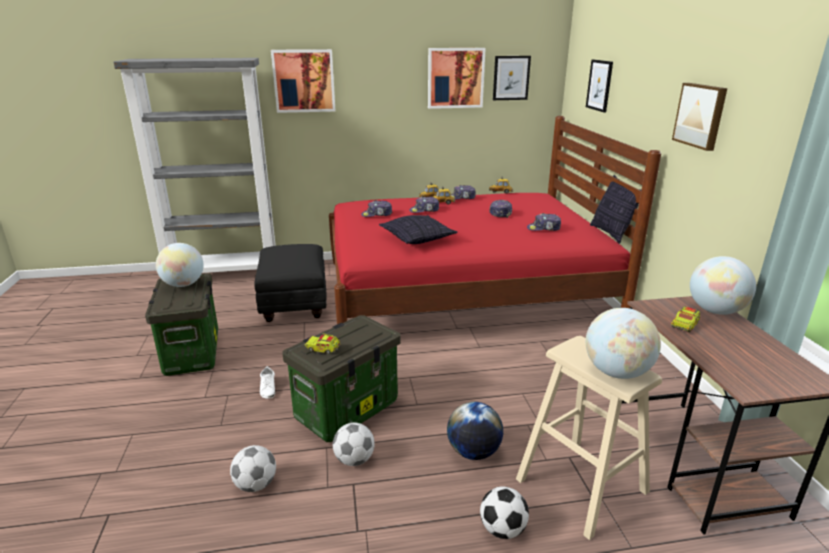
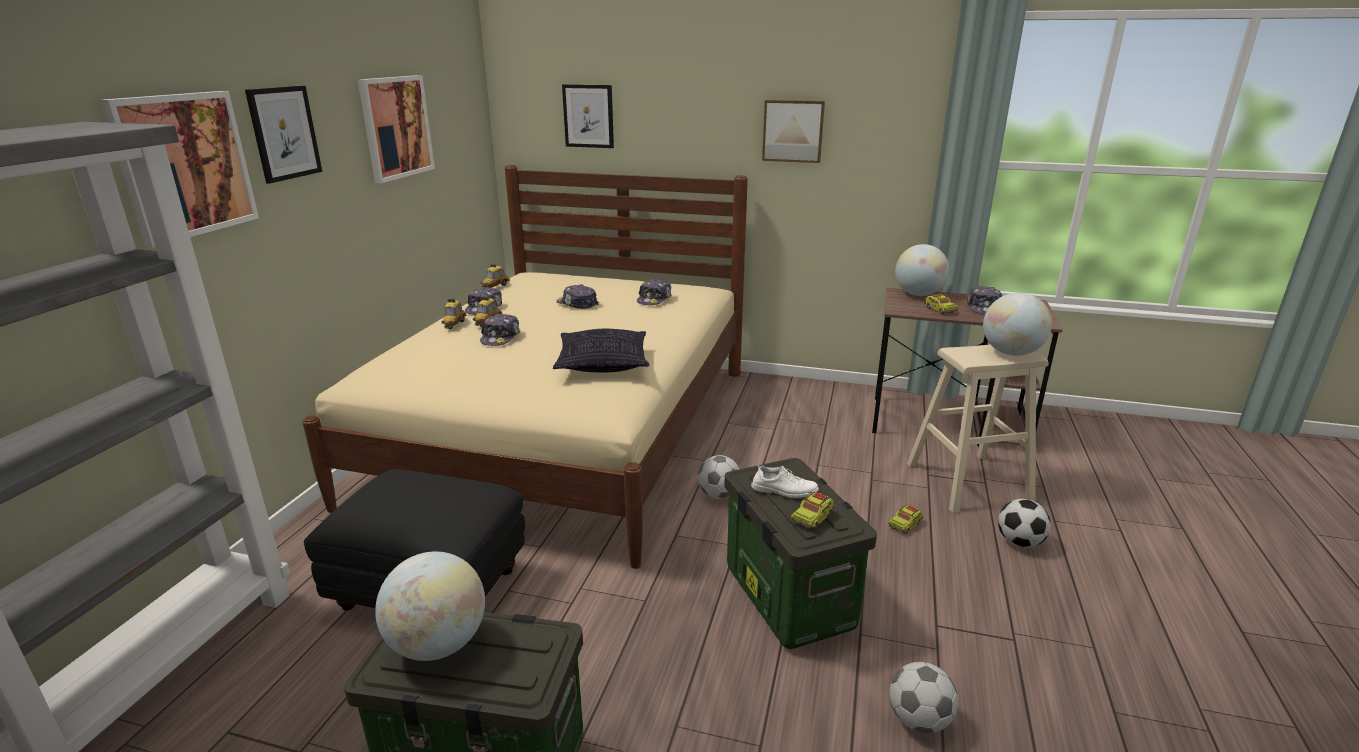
camera: 65 degrees left, 0 degrees up
white shoe [260,366,275,399] -> white shoe moved to [751,466,819,498]
red bed [329,116,661,324] -> beige bed [302,165,748,569]
football [333,422,375,466] -> football moved to [698,455,740,499]
cap [361,200,392,217] -> cap moved to [967,285,1002,314]
globe [447,402,503,460] -> toy truck [888,504,923,534]
picture [493,56,531,100] -> picture moved to [245,86,322,184]
pillow [590,175,640,244] -> none

